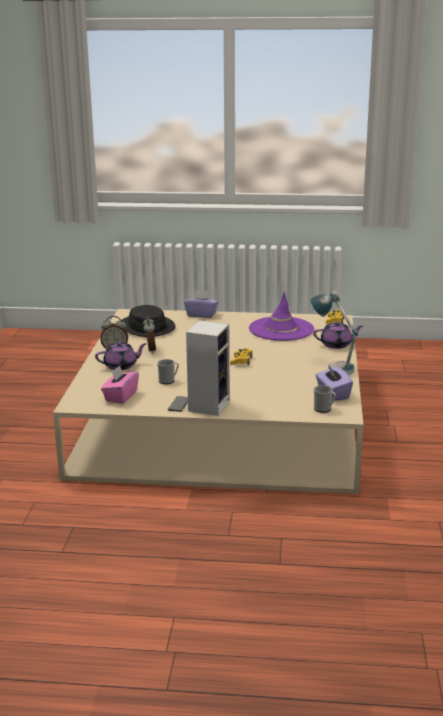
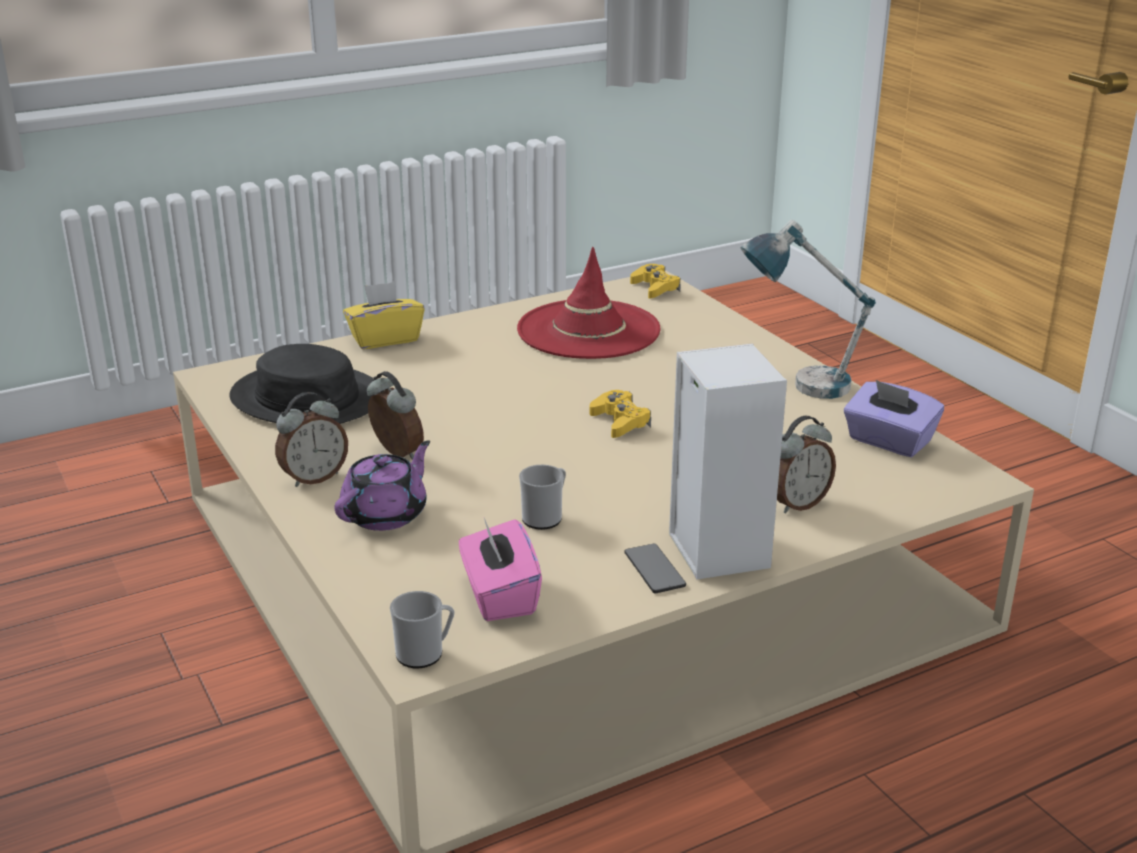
camera: 35 degrees left, 5 degrees up
purple tissue box [184,290,218,318] -> yellow tissue box [343,281,425,349]
purple hat [249,292,314,341] -> red hat [517,247,661,359]
purple teapot [313,321,363,349] -> none
mug [314,385,336,413] -> mug moved to [390,591,455,668]
none -> alarm clock [777,416,836,513]

